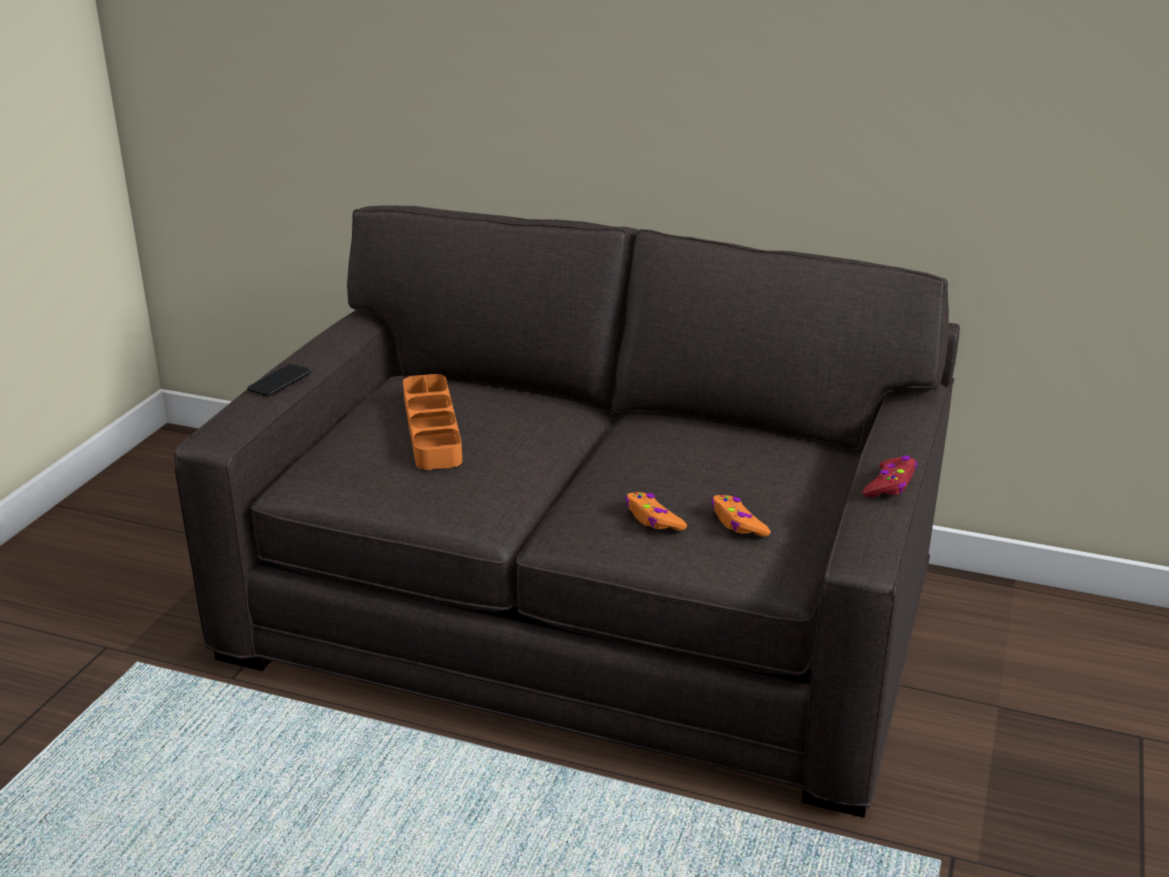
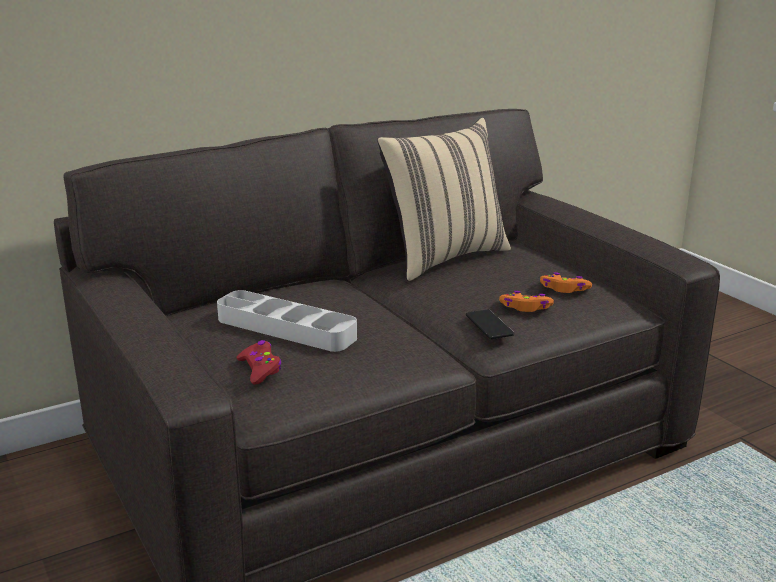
camera: 50 degrees left, 5 degrees down
phone [247,364,312,396] -> phone moved to [466,309,515,339]
orange tray [403,374,462,470] -> grey tray [217,290,357,352]
red game controller [863,456,917,497] -> red game controller moved to [237,340,282,385]
none -> beige pillow [377,118,511,281]

